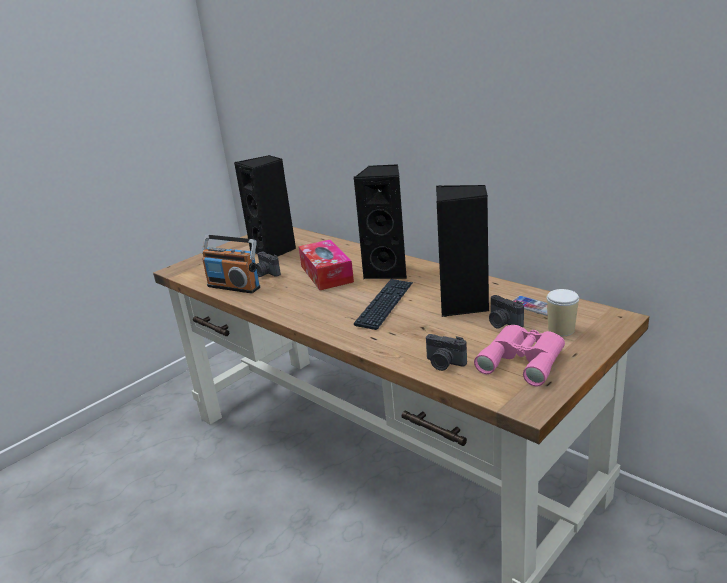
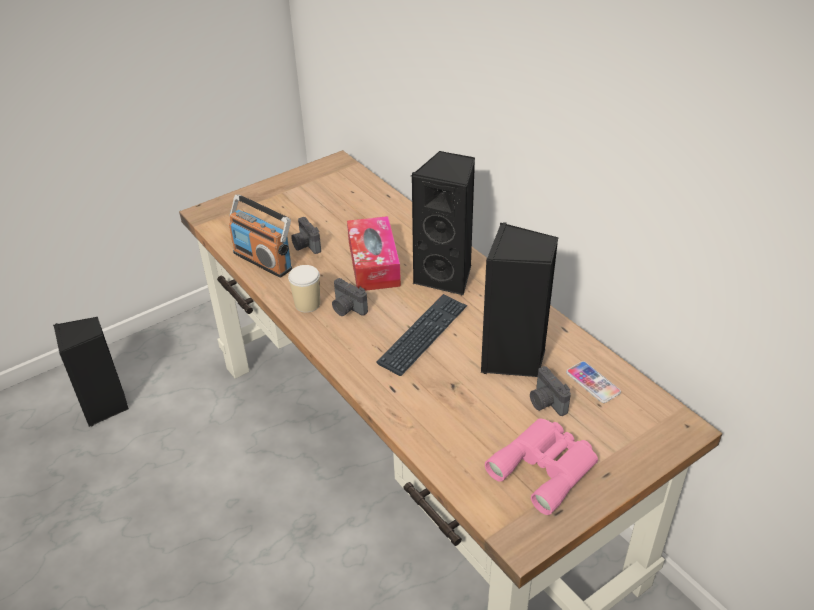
camera: 10 degrees right, 15 degrees up
black speaker [234,155,296,256] -> black speaker moved to [53,317,129,427]
camera [426,334,467,371] -> camera moved to [332,278,368,316]
cup [547,289,579,336] -> cup moved to [288,265,320,313]

